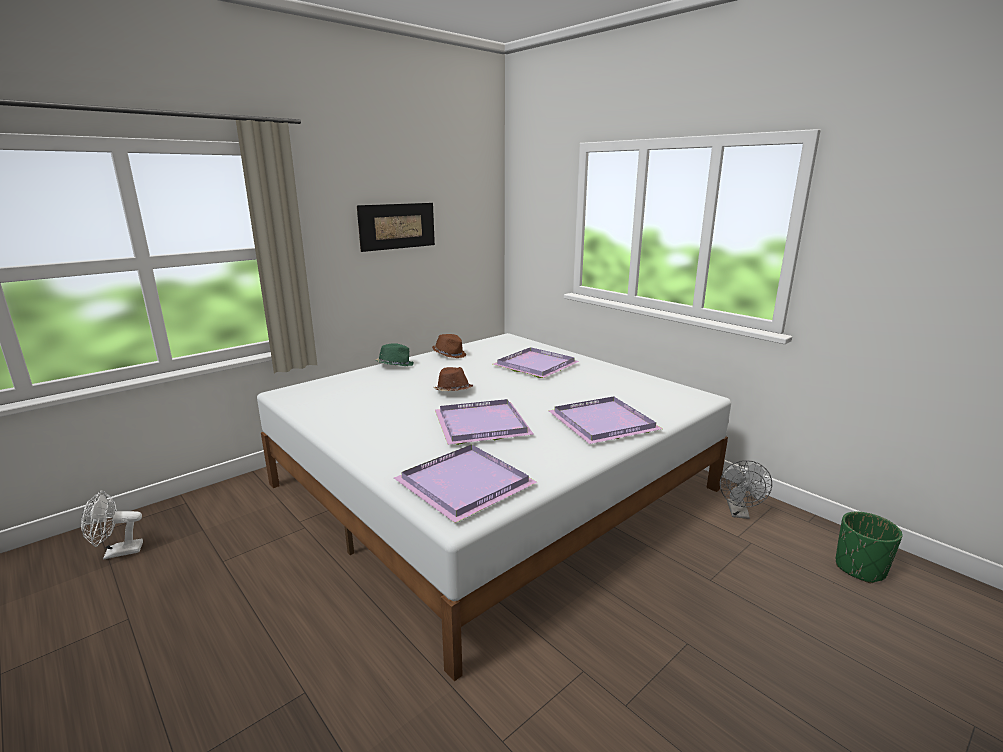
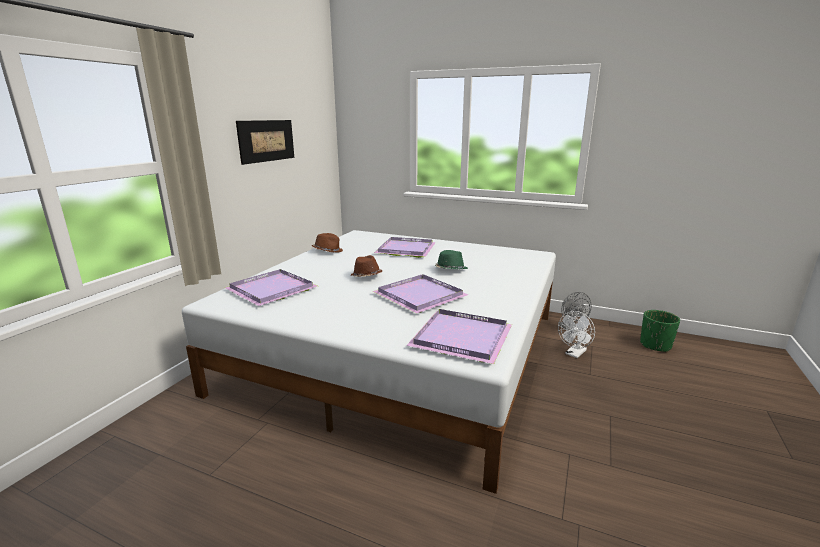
camera: 25 degrees left, 0 degrees up
white fan [81,490,143,559] -> white fan moved to [558,311,595,358]
green hat [375,343,414,366] -> green hat moved to [435,250,468,270]
purple tray [549,396,663,444] -> purple tray moved to [225,269,317,306]

